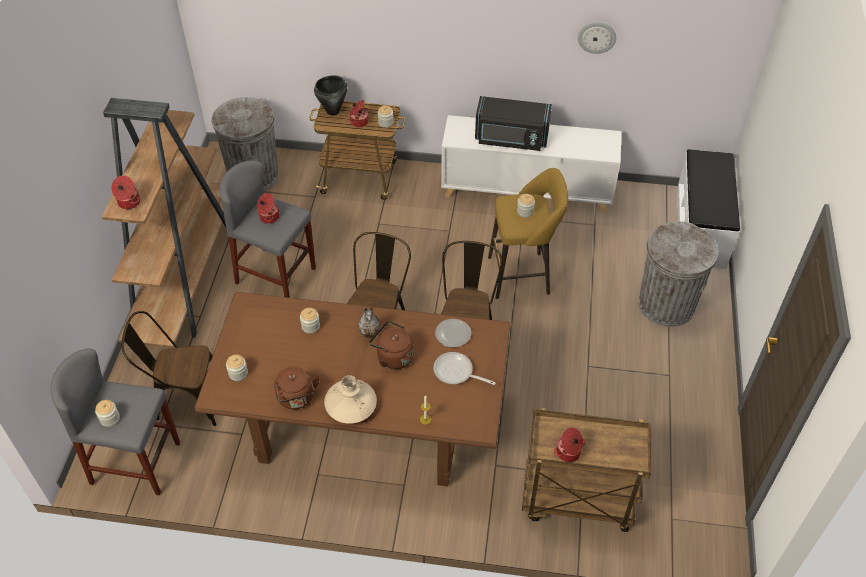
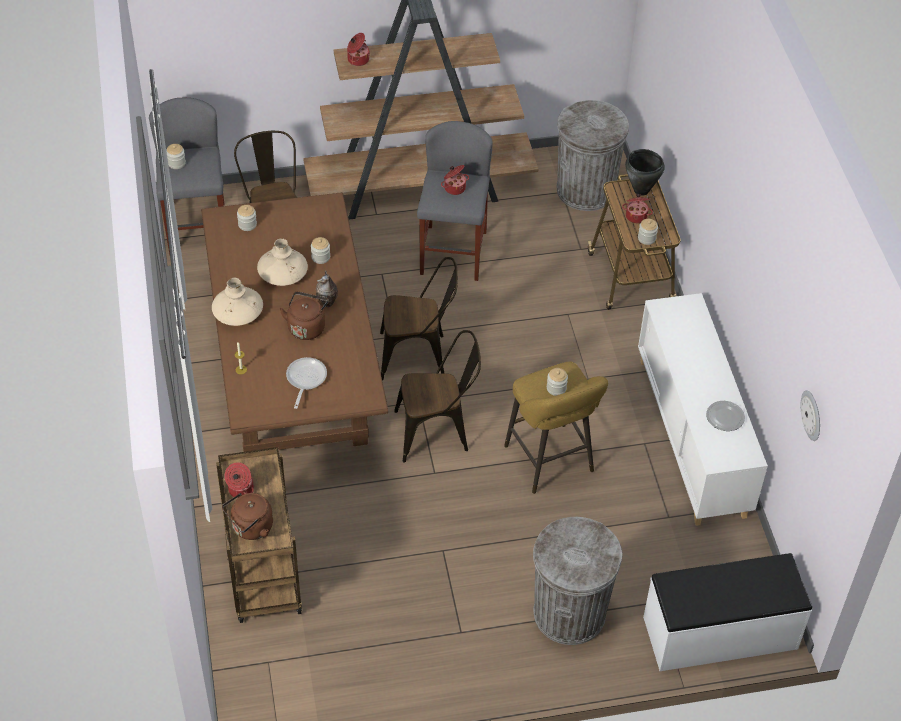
camera: 70 degrees right, 0 degrees up
brown kettle [274,366,320,409] -> brown kettle moved to [222,493,273,540]
plate [435,319,471,347] -> plate moved to [706,401,745,431]
black microwave [475,96,552,151] -> none
wall clock [578,22,616,54] -> wall clock moved to [801,390,820,441]
none -> beige vase [257,238,308,286]

